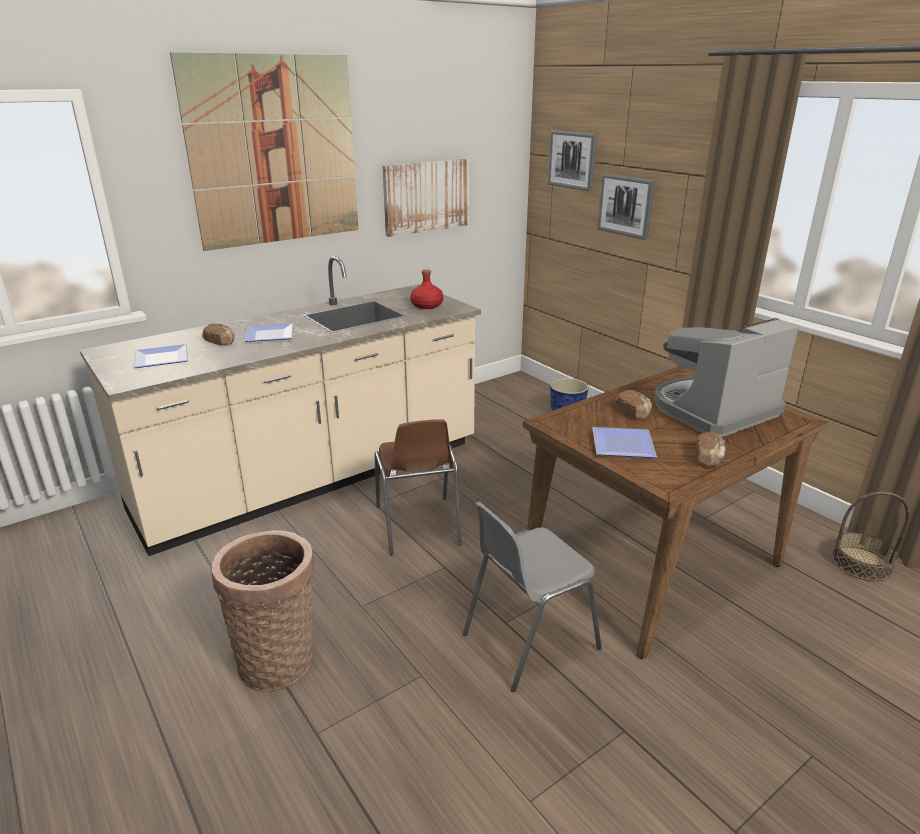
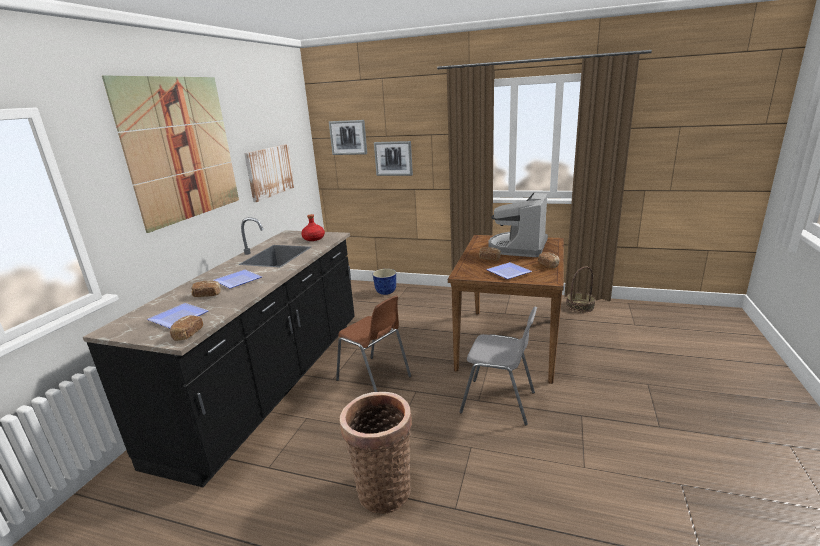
camera: 35 degrees left, 5 degrees down
beige counter [80,256,481,556] -> black counter [83,217,355,487]
grey chair [463,502,602,692] -> grey chair turned 90 degrees counterclockwise [460,307,537,425]
none -> bread [170,315,203,341]

